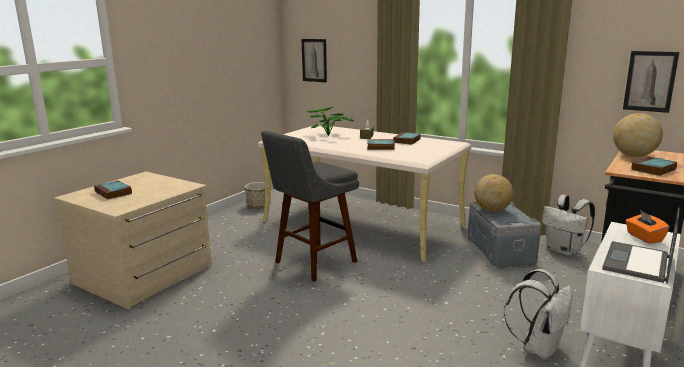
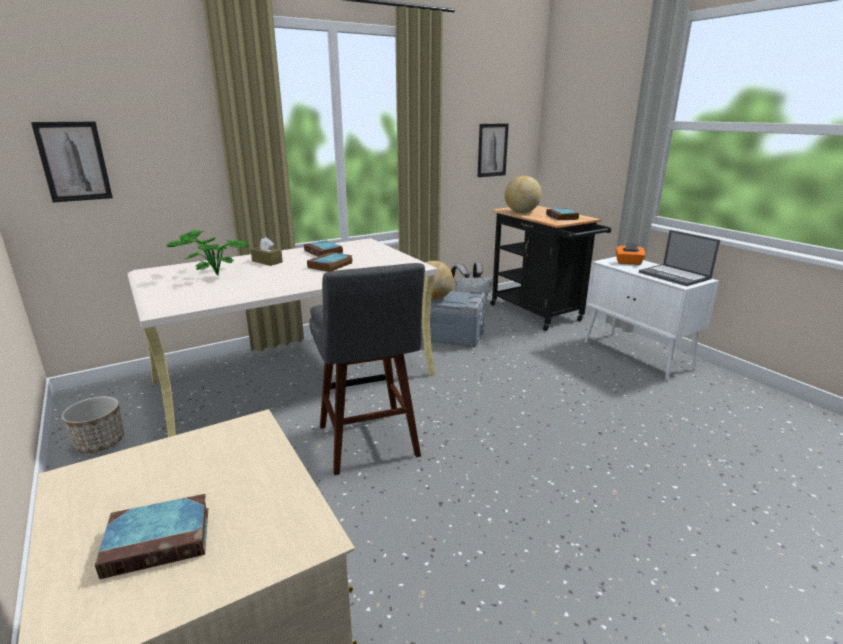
camera: 65 degrees left, 5 degrees up
white backpack [504,269,572,360] -> none

